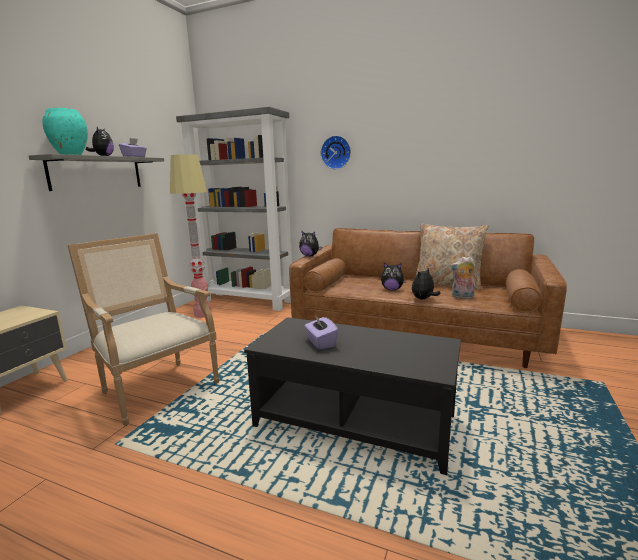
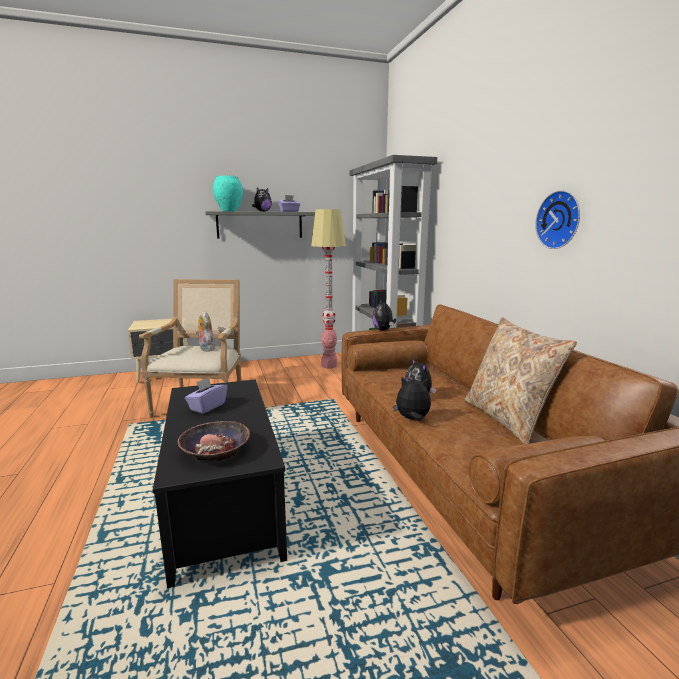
camera: 50 degrees right, 0 degrees up
wall clock [321,135,351,169] -> wall clock moved to [535,190,580,249]
plush toy [450,257,475,299] -> plush toy moved to [196,311,215,352]
none -> bowl [178,421,250,461]

